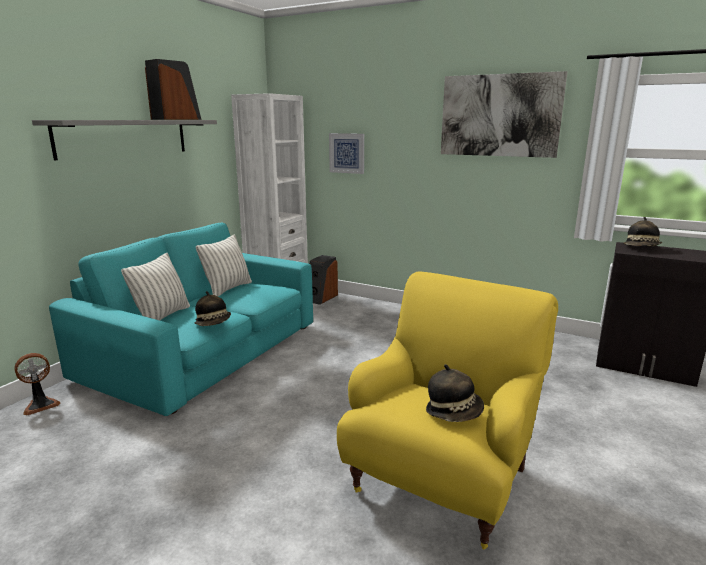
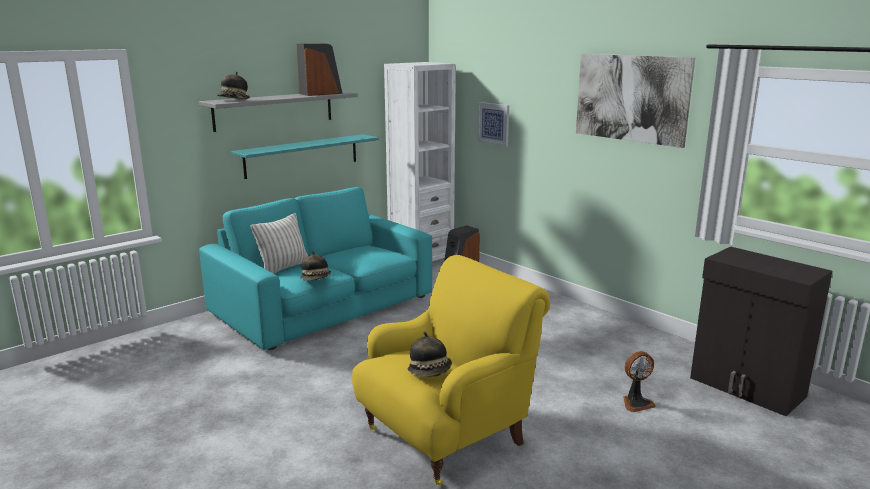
camera: 20 degrees right, 0 degrees up
fan [15,353,60,415] -> fan moved to [623,351,656,412]
pillow [196,235,252,296] -> none
hat [624,217,663,246] -> hat moved to [217,72,250,99]
none -> turquoise shelf [231,134,379,179]

